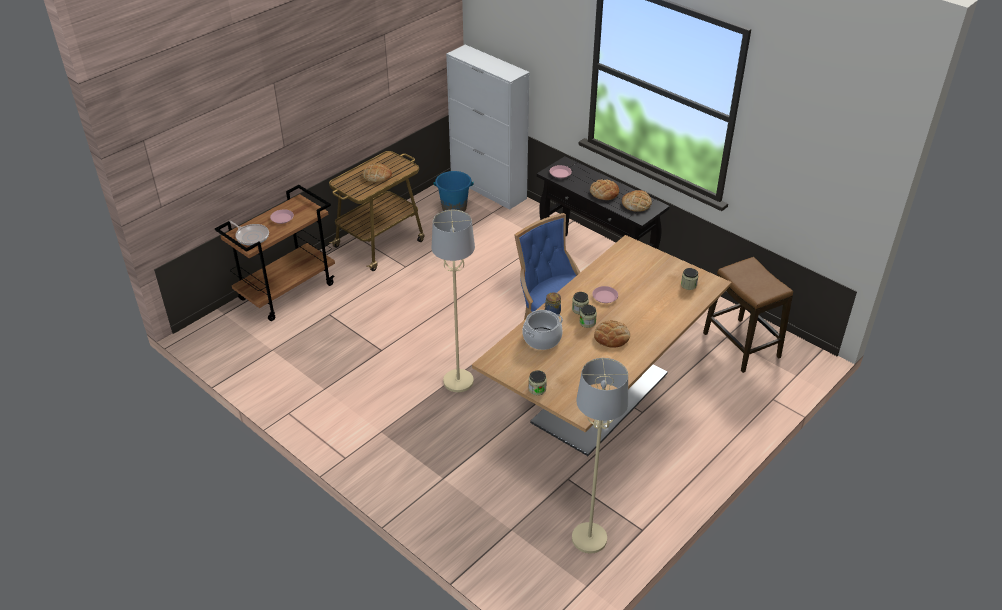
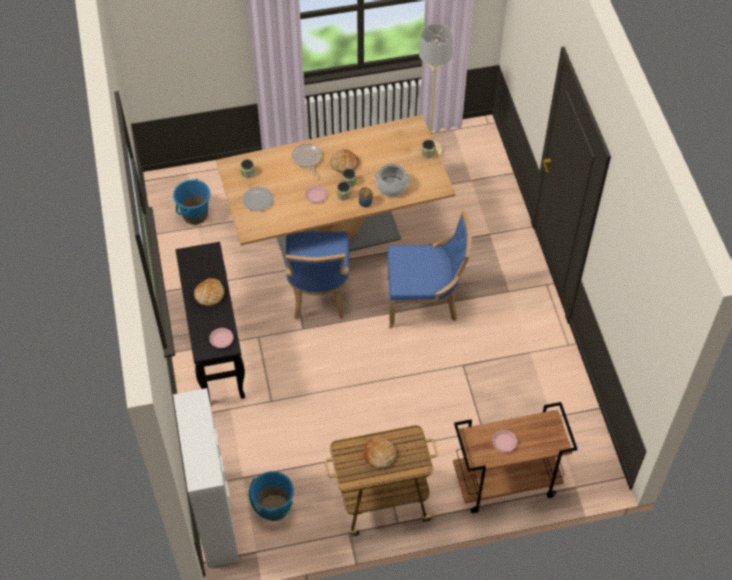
camera: 145 degrees left, 15 degrees up
frying pan [229,221,269,246] -> frying pan moved to [292,143,322,177]
beige floor lamp [431,210,475,392] -> blue chair [387,210,472,328]
bread [622,190,652,212] -> none
stool [703,257,793,373] -> blue bucket [173,179,211,225]
none -> plate [243,187,273,211]

